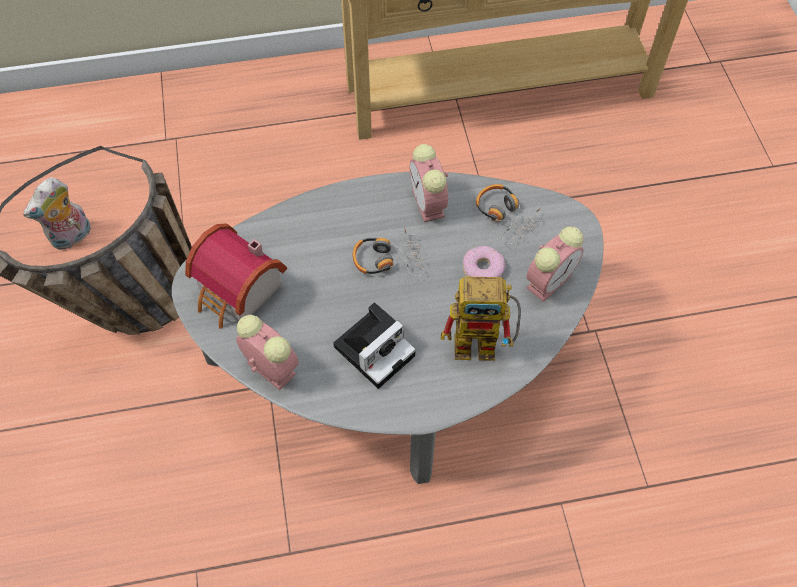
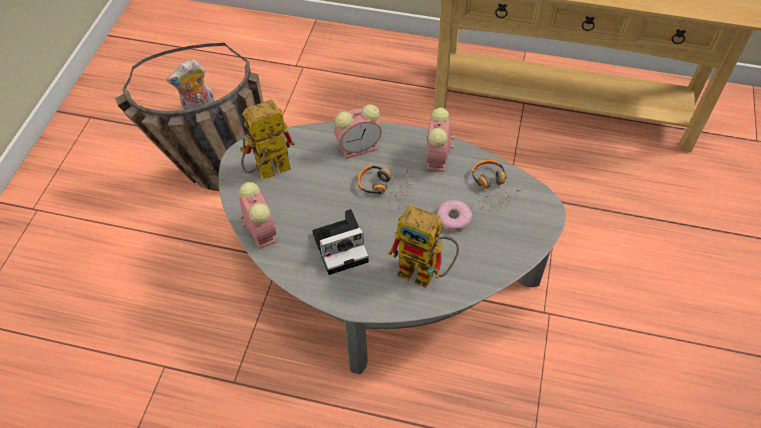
camera: 25 degrees right, 5 degrees down
toy house [185,223,287,329] -> toy robot [240,99,295,180]
alarm clock [526,226,583,302] -> alarm clock moved to [334,104,382,159]

